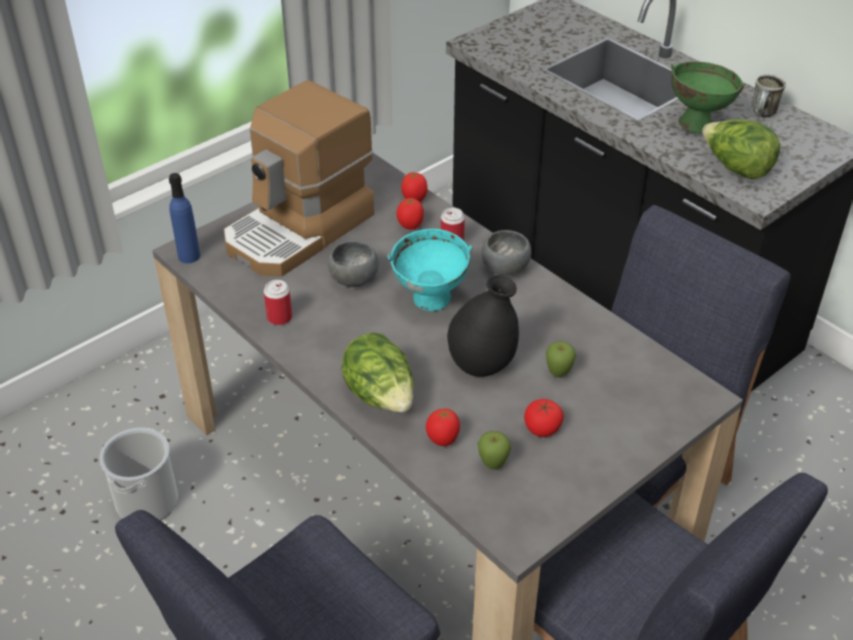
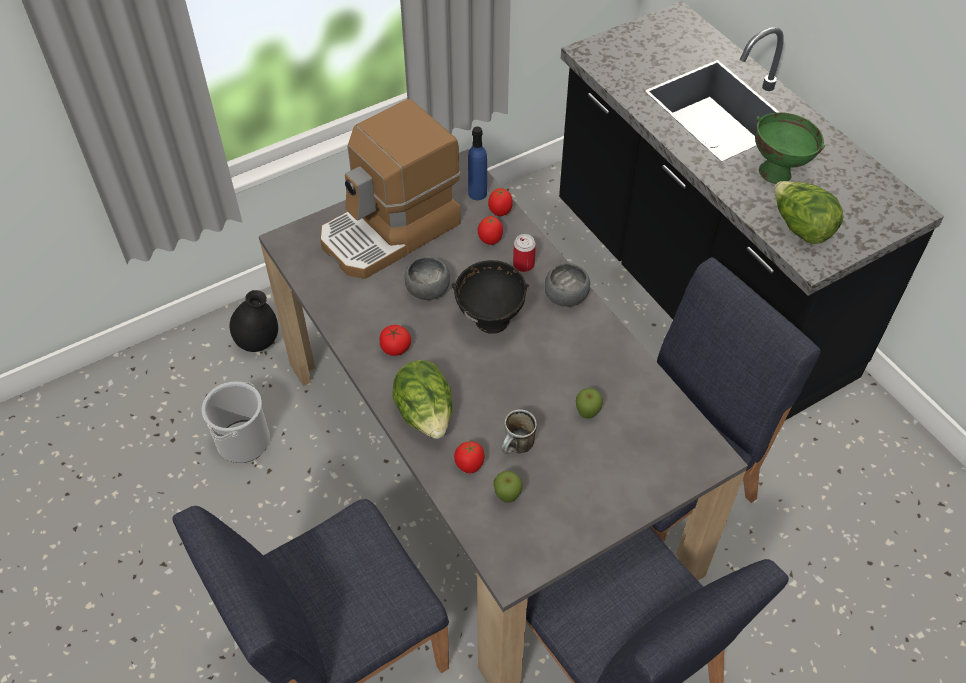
camera: 10 degrees right, 10 degrees up
blue bottle [169,173,200,263] -> blue bottle moved to [468,127,487,200]
can [264,280,292,325] -> none
turquoise bowl [387,229,473,311] -> black bowl [452,260,529,334]
black vase [447,275,519,377] -> black vase moved to [230,290,278,352]
tomato [524,399,564,437] -> tomato moved to [380,325,411,356]
mug [752,74,786,117] -> mug moved to [502,409,537,454]

